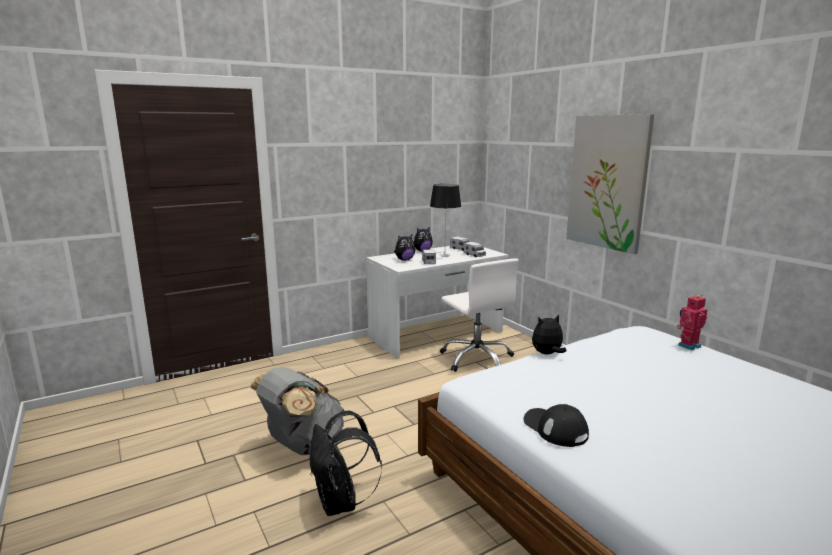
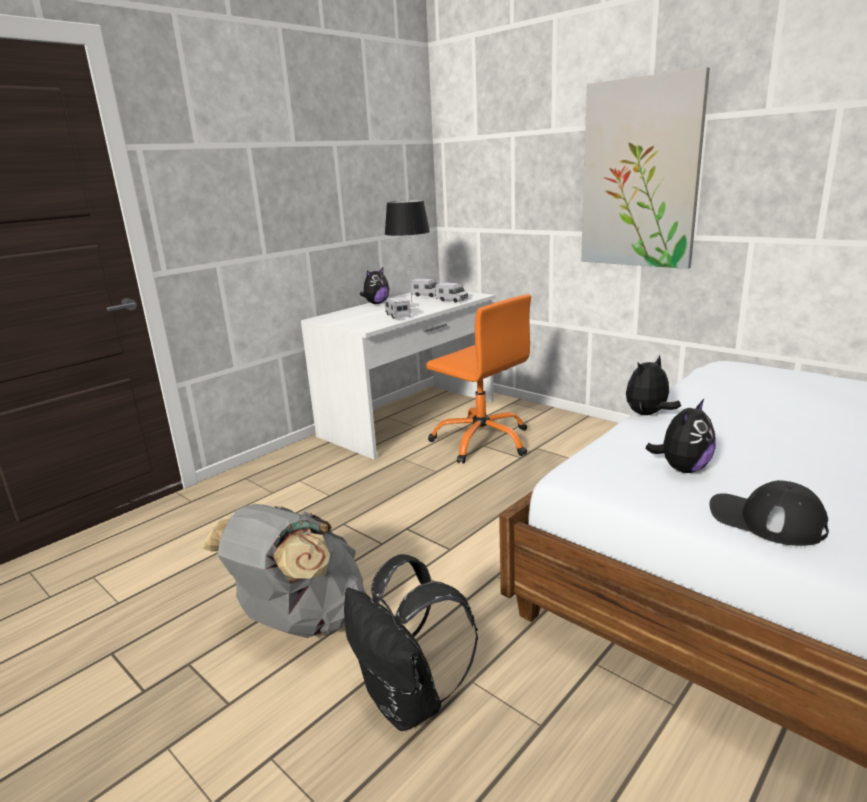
camera: 15 degrees left, 5 degrees up
plush toy [394,234,415,261] -> plush toy moved to [645,399,716,473]
white office chair [440,258,518,372] -> orange office chair [426,294,531,464]
toy robot [677,295,707,350] -> none

